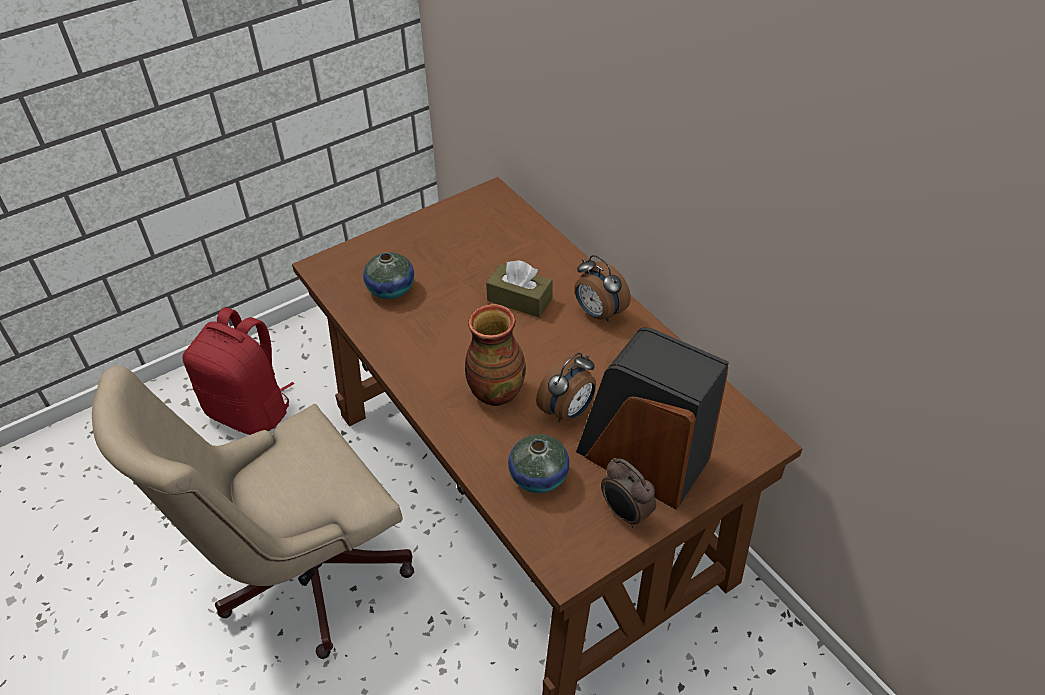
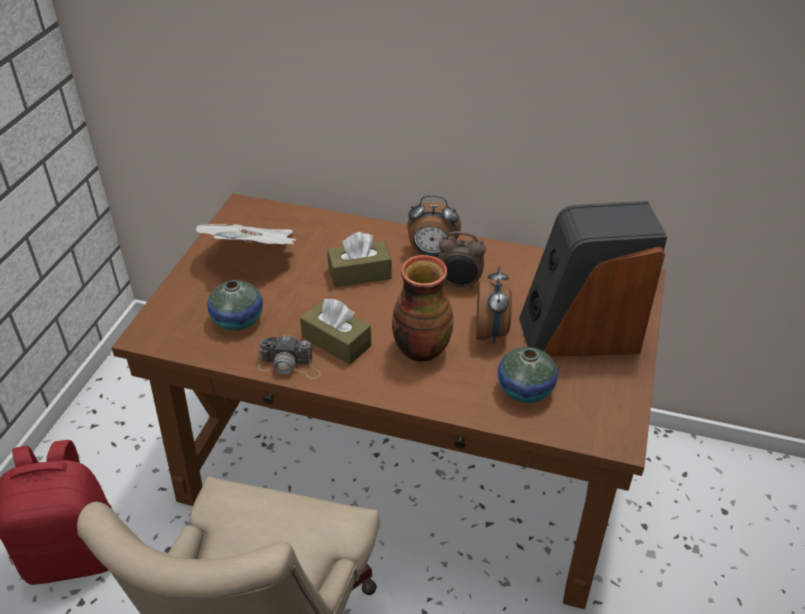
camera: 40 degrees left, 5 degrees down
alarm clock [601,458,656,528] -> alarm clock moved to [438,231,486,290]
none -> newspaper [196,224,296,244]
none -> camera [258,335,321,379]
none -> brown tissue box [300,298,371,365]

